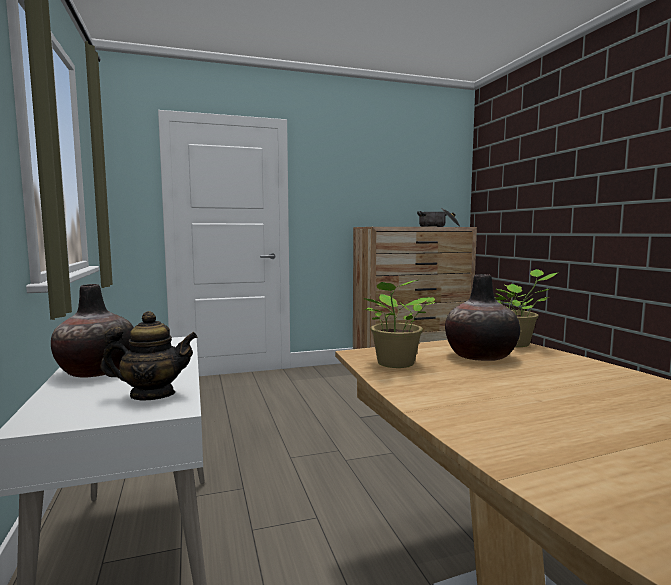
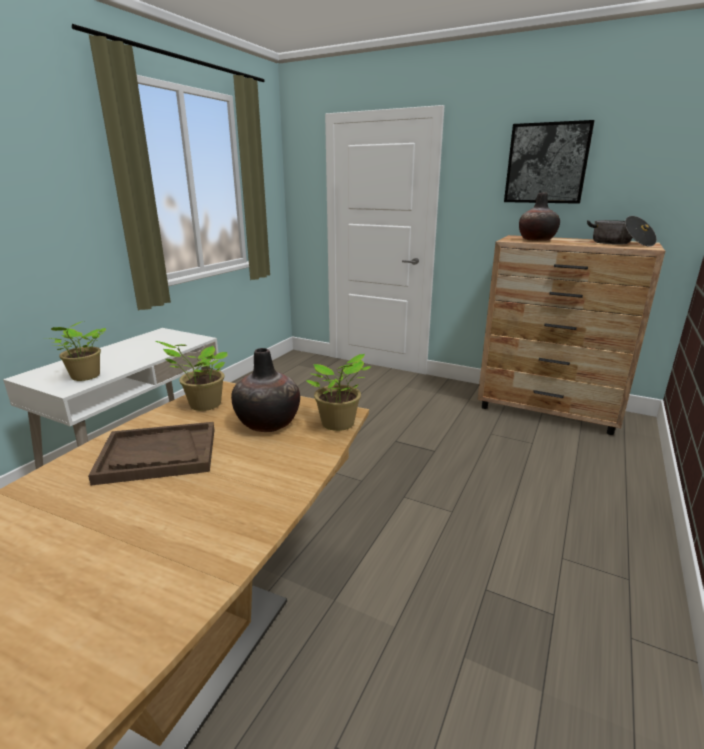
camera: 45 degrees right, 15 degrees up
vase [51,284,134,378] -> vase moved to [519,193,560,241]
teapot [100,311,198,400] -> potted plant [46,321,106,381]
none -> brown tray [88,422,214,485]
none -> picture [504,120,595,204]

